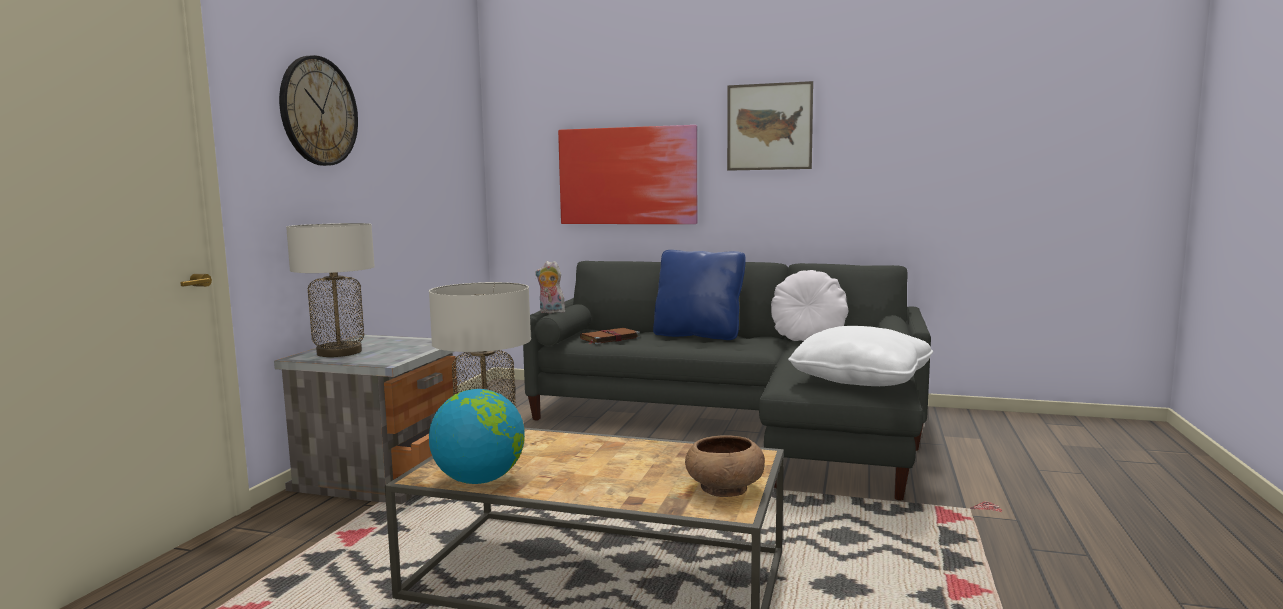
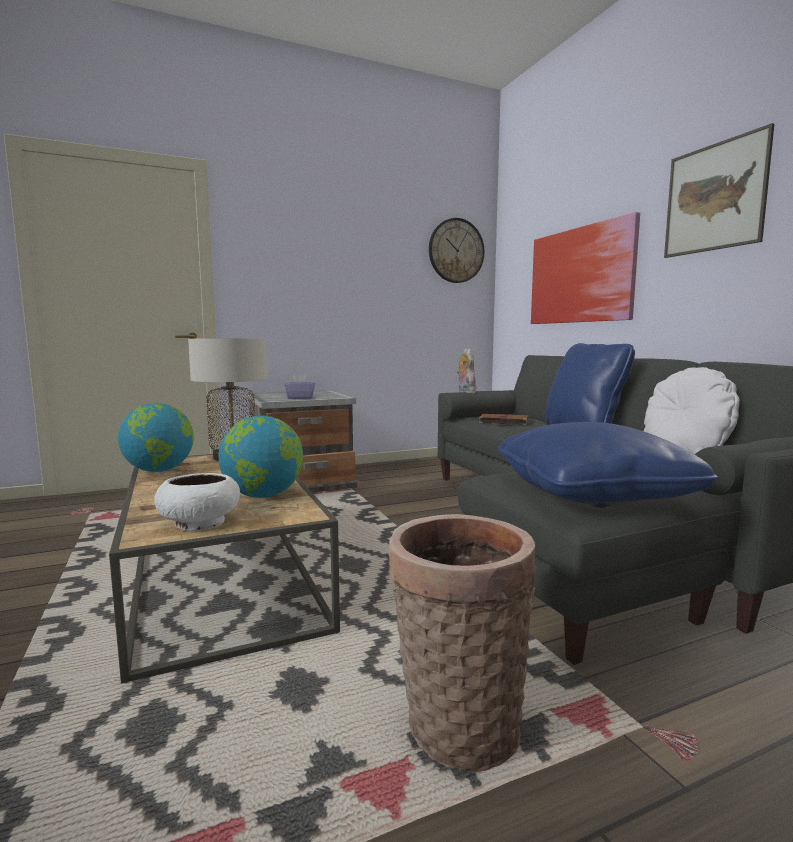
camera: 50 degrees right, 0 degrees up
wall clock [279,55,358,166] -> wall clock moved to [429,218,484,283]
table lamp [286,223,375,357] -> none
brown bowl [685,435,765,497] -> white bowl [154,473,240,531]
white pillow [788,326,933,386] -> blue pillow [497,422,718,503]
none -> globe [218,416,303,498]
none -> purple tissue box [284,375,315,399]
none -> basket [389,514,536,771]

